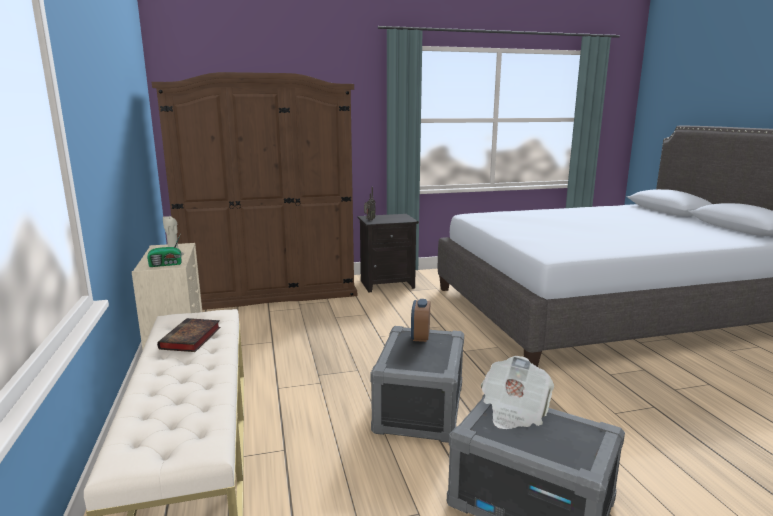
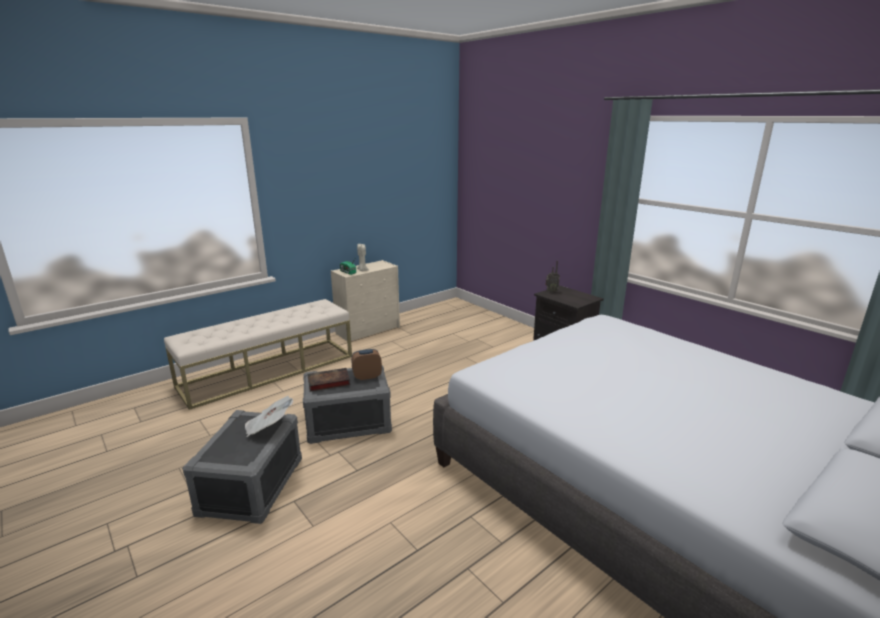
camera: 65 degrees right, 5 degrees up
brown wardrobe [152,72,357,310] -> none
book [157,318,220,352] -> book moved to [307,368,350,391]

